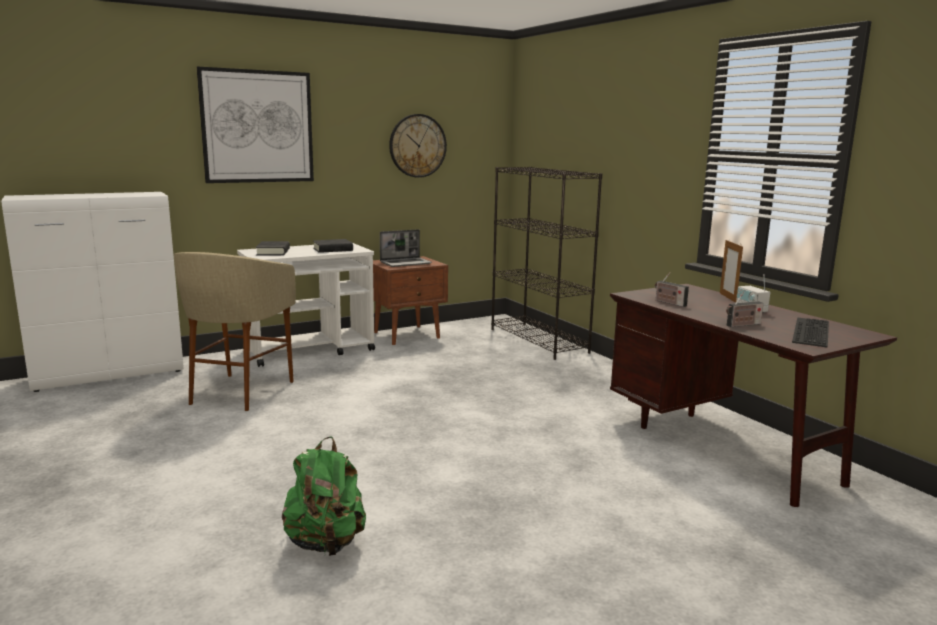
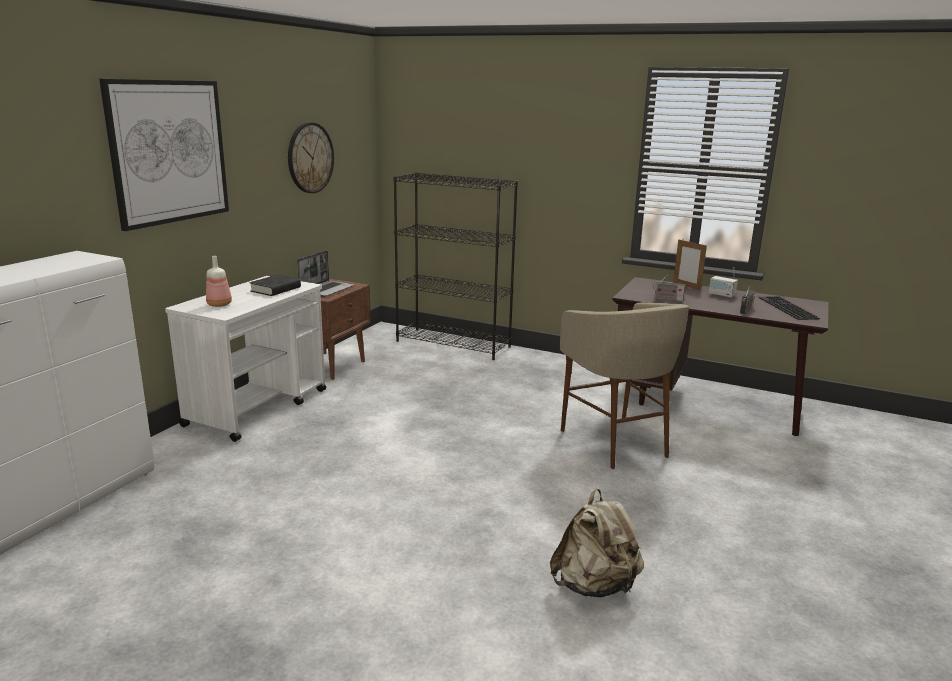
camera: 35 degrees left, 5 degrees up
beige stool [174,252,296,411] -> beige stool moved to [560,303,689,469]
black book [256,241,290,255] -> bottle [206,256,232,307]
green backpack [282,436,366,556] -> beige backpack [550,489,644,597]

